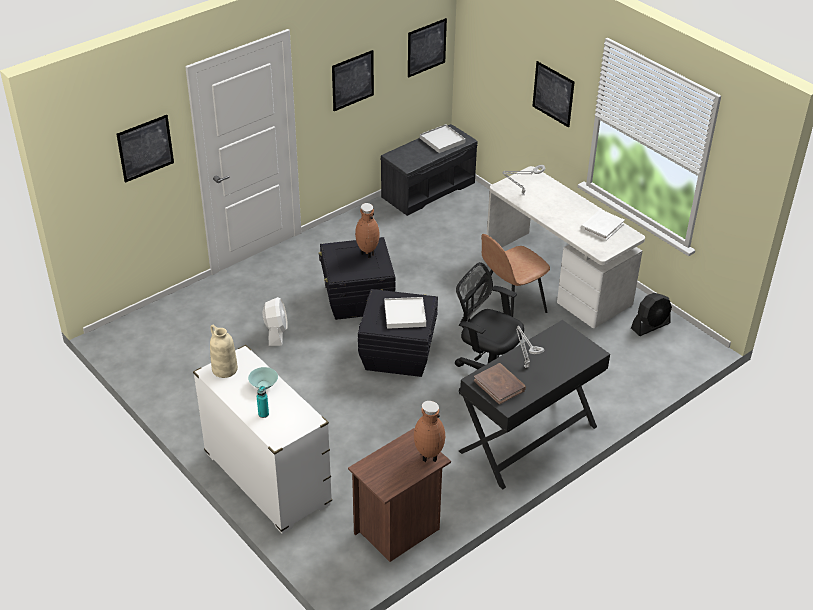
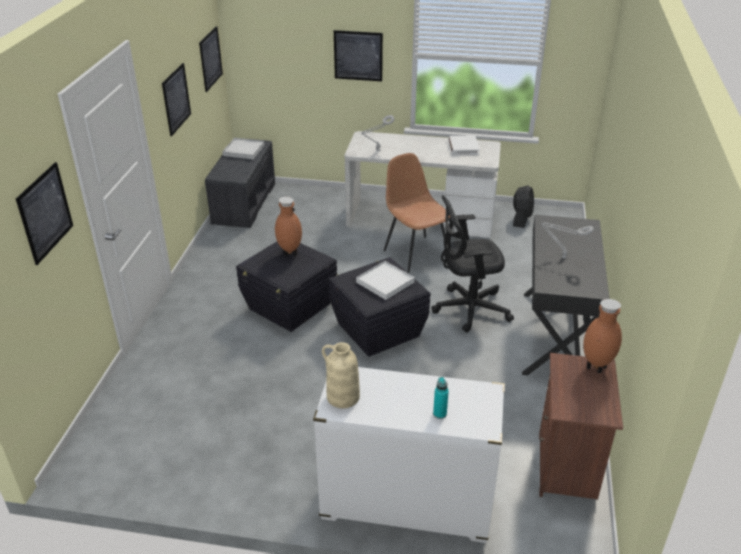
camera: 40 degrees left, 5 degrees down
turquoise bowl [248,367,278,389] -> none
white fan [263,297,288,346] -> none
brown book [474,363,526,405] -> none
brown chair [482,234,550,317] -> brown chair turned 135 degrees clockwise [384,153,450,273]

